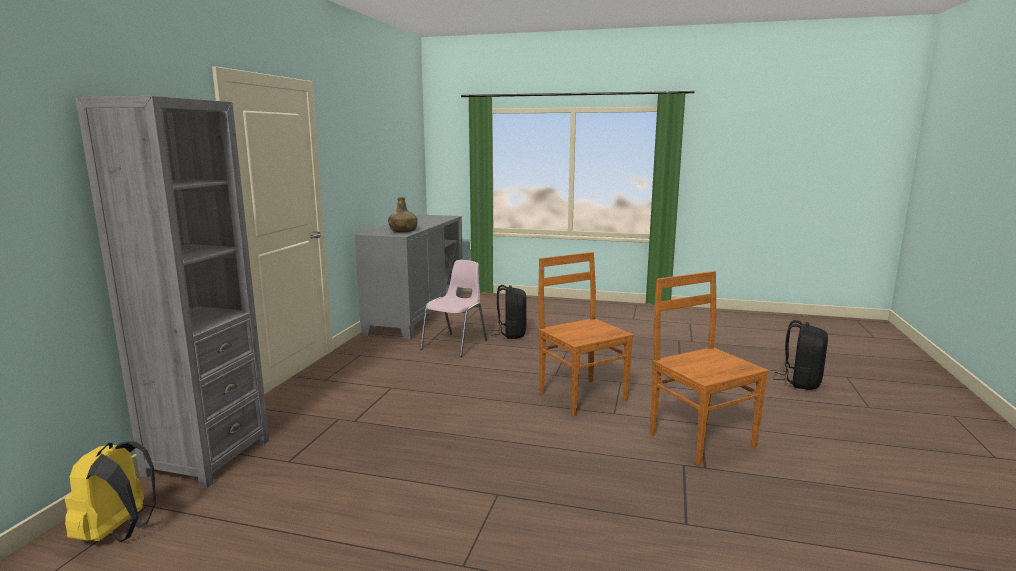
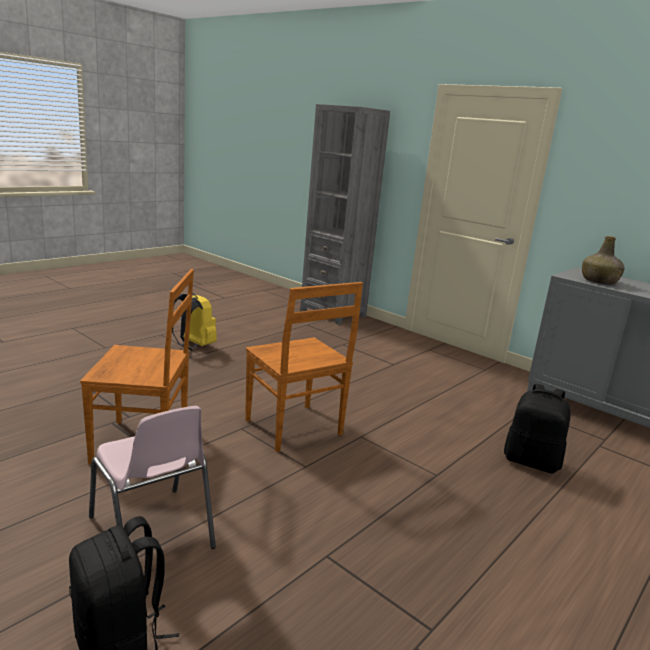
camera: 115 degrees right, 5 degrees up
yellow backpack [65,441,156,542] -> yellow backpack moved to [172,293,217,350]
pink chair [420,260,487,357] -> pink chair moved to [89,406,216,549]
brown chair [538,252,634,416] -> brown chair turned 60 degrees clockwise [245,282,363,452]

